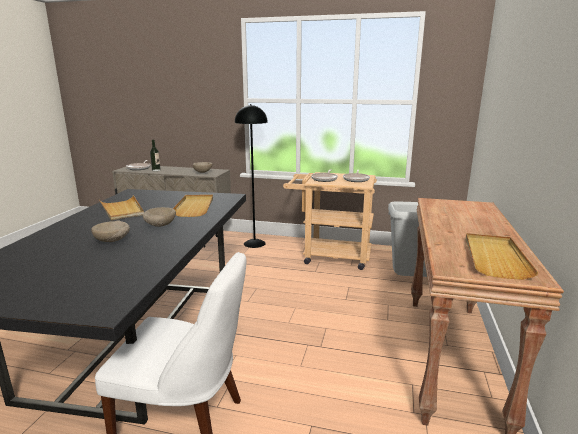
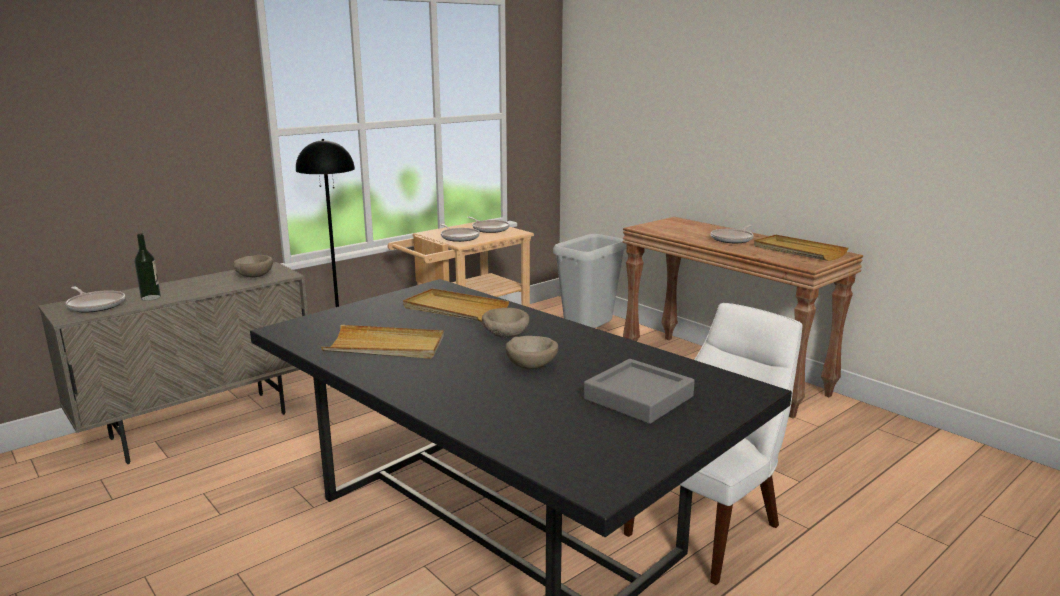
camera: 55 degrees left, 0 degrees up
none -> grey tray [584,359,695,424]
none -> frying pan [711,225,754,243]

